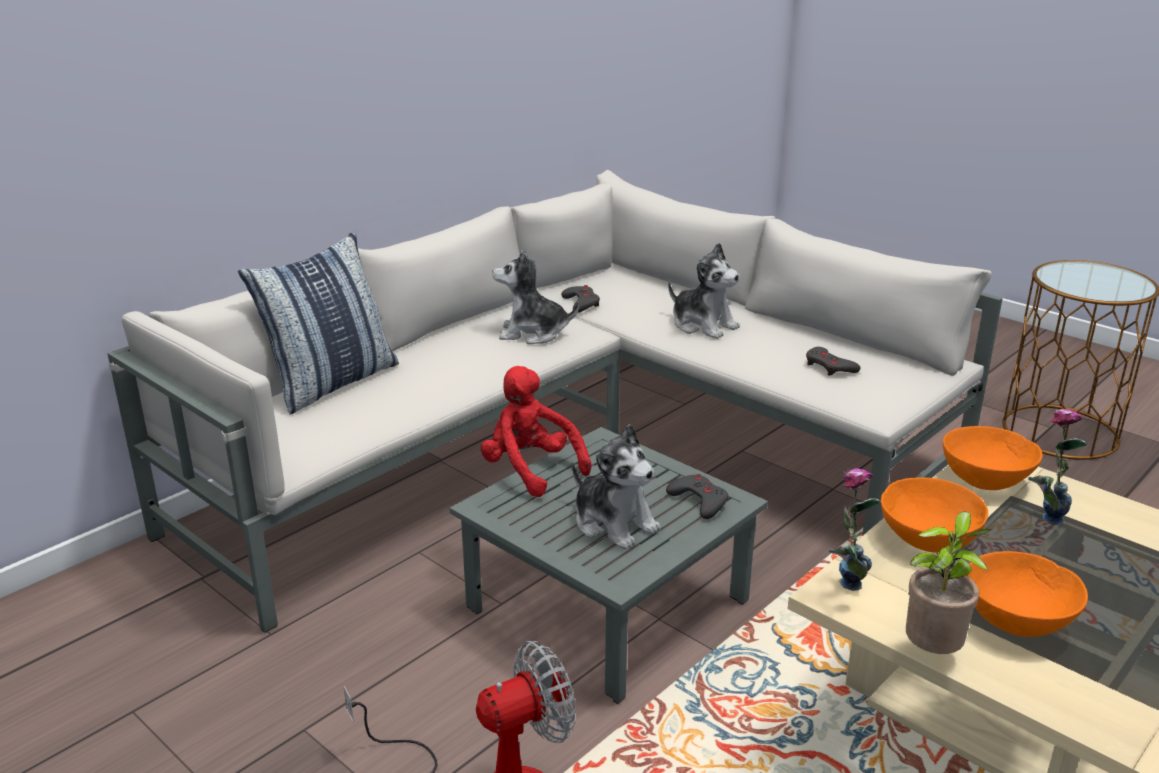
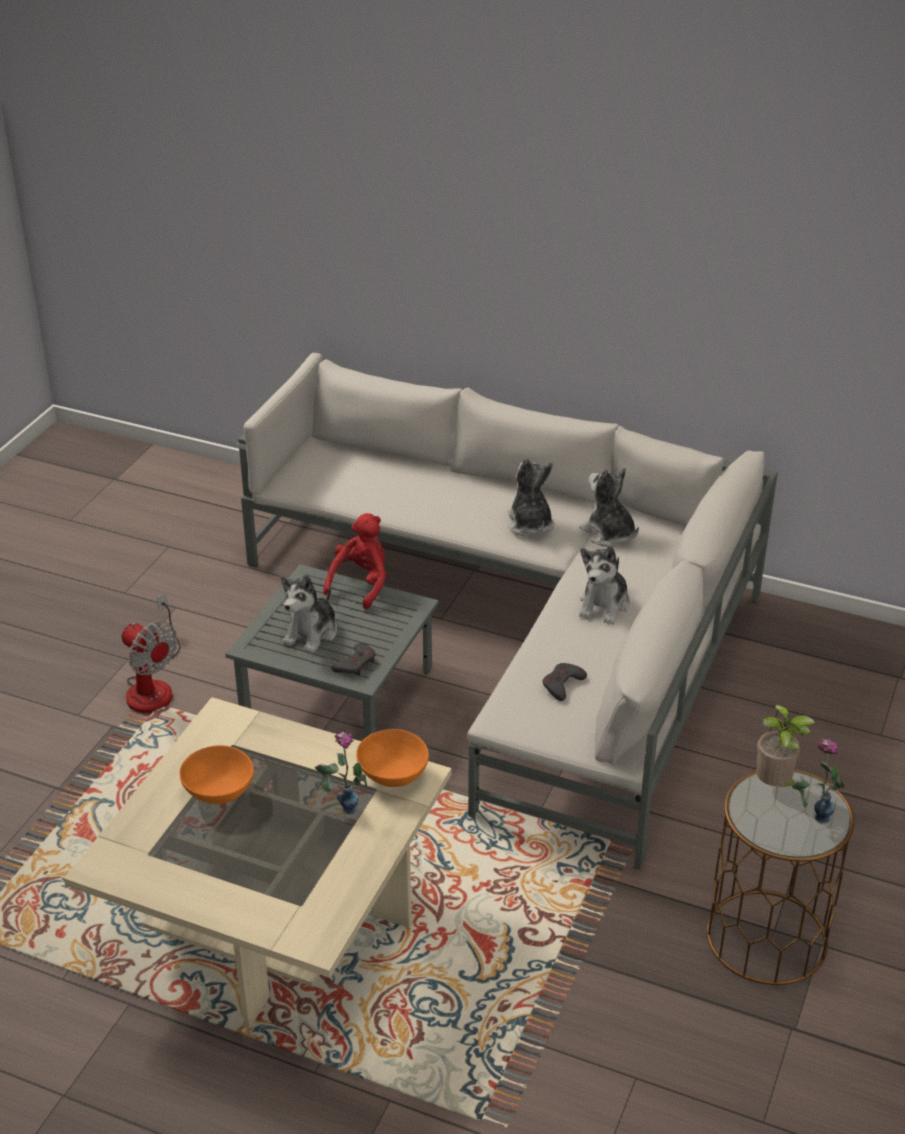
camera: 70 degrees right, 10 degrees up
pillow [238,232,399,415] -> none
grey game controller [561,285,600,313] -> plush toy [580,468,639,547]
vase [828,468,881,591] -> vase moved to [792,739,845,823]
orange bowl [881,477,988,553] -> none
potted plant [906,511,992,654] -> potted plant moved to [756,705,816,787]

